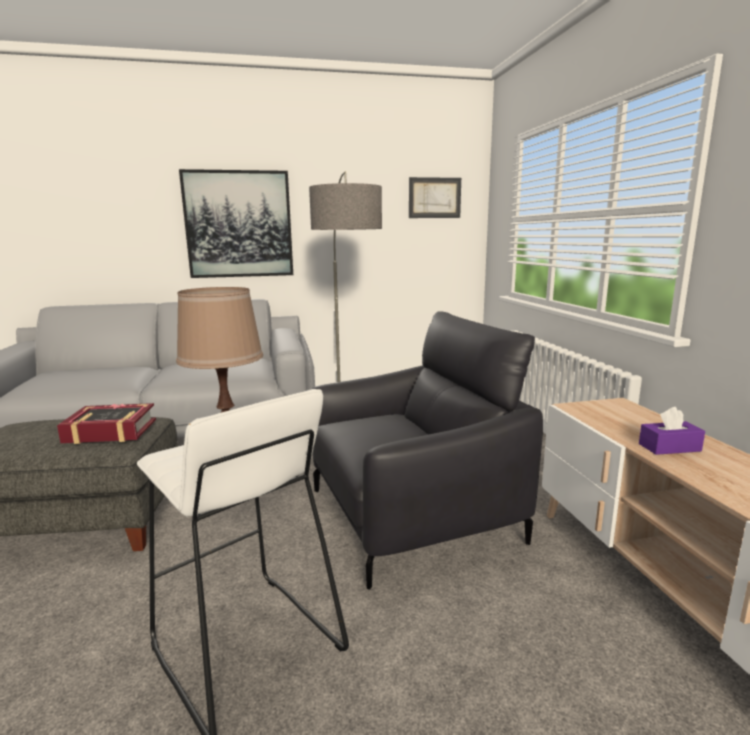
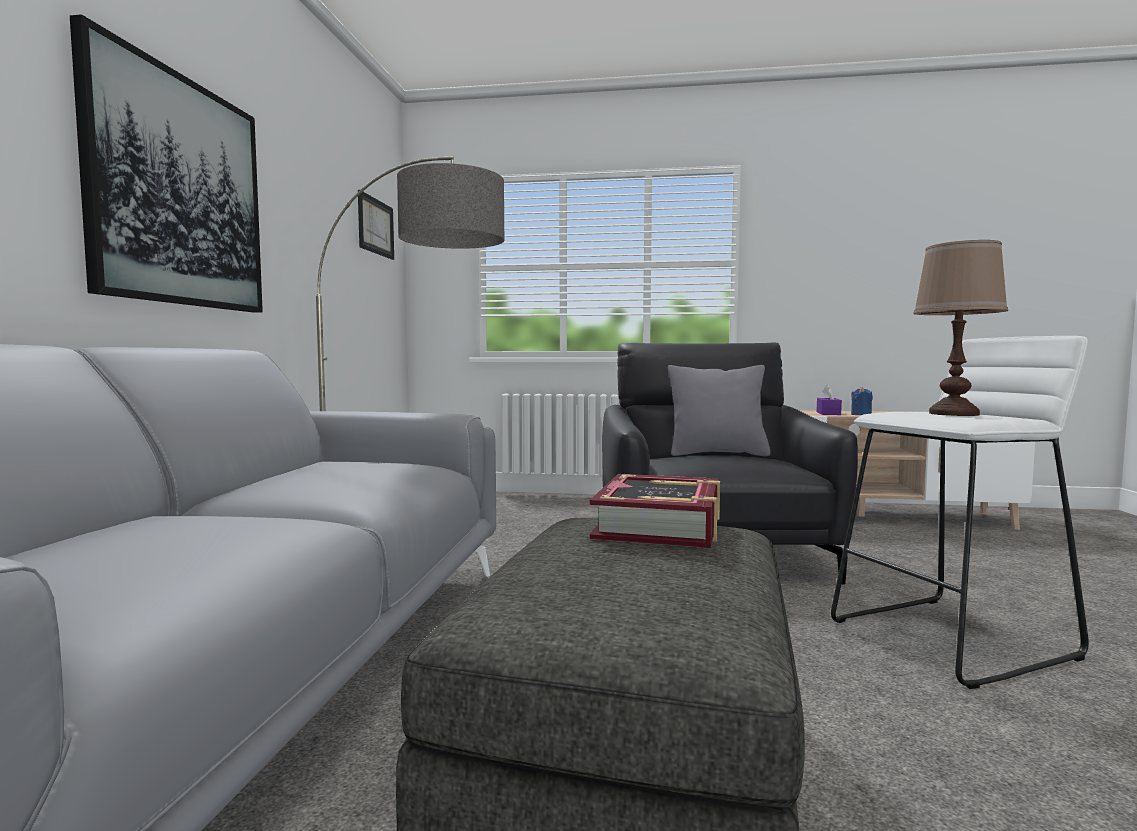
camera: 70 degrees left, 10 degrees down
none -> grey pillow [668,365,771,456]
none -> blue candle [851,387,873,415]

